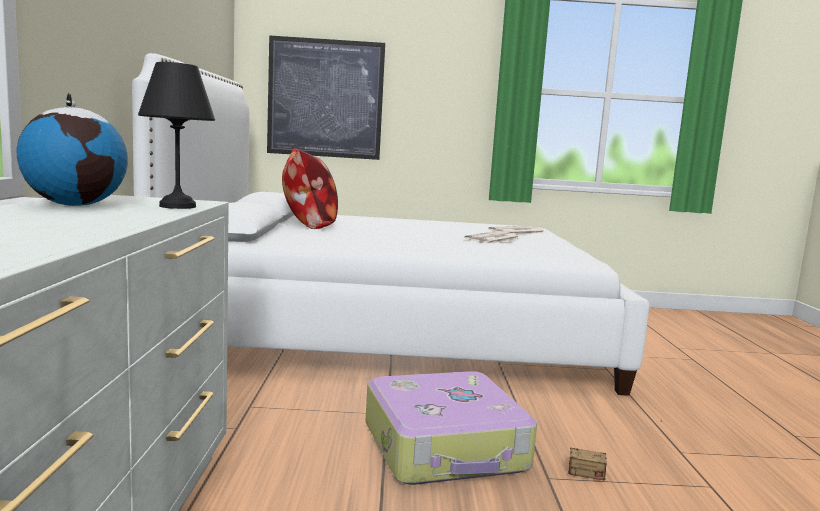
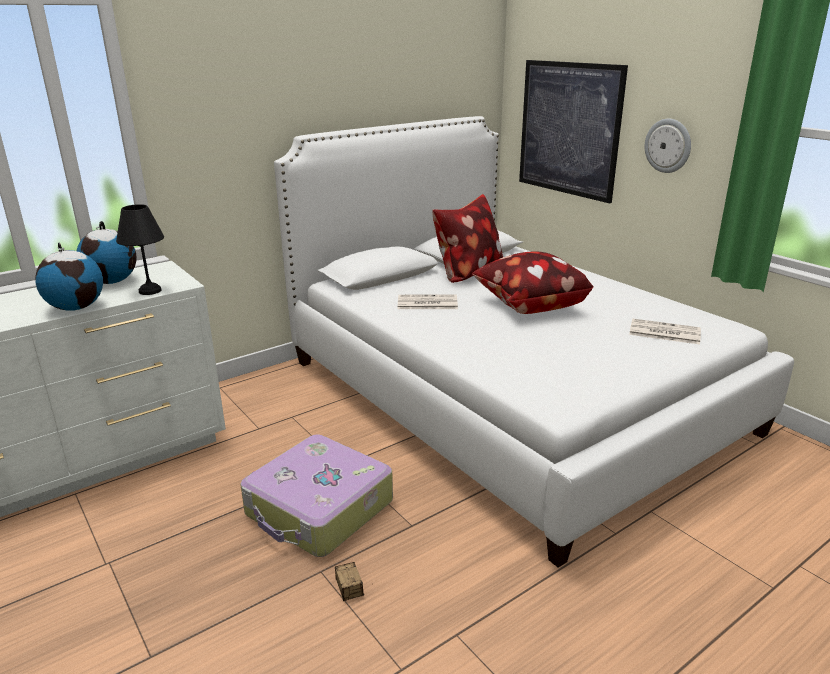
camera: 55 degrees right, 15 degrees up
newspaper [464,231,520,244] -> newspaper moved to [398,295,458,309]
none -> globe [35,243,103,311]
none -> pillow [472,252,593,314]
none -> wall clock [645,119,691,173]

